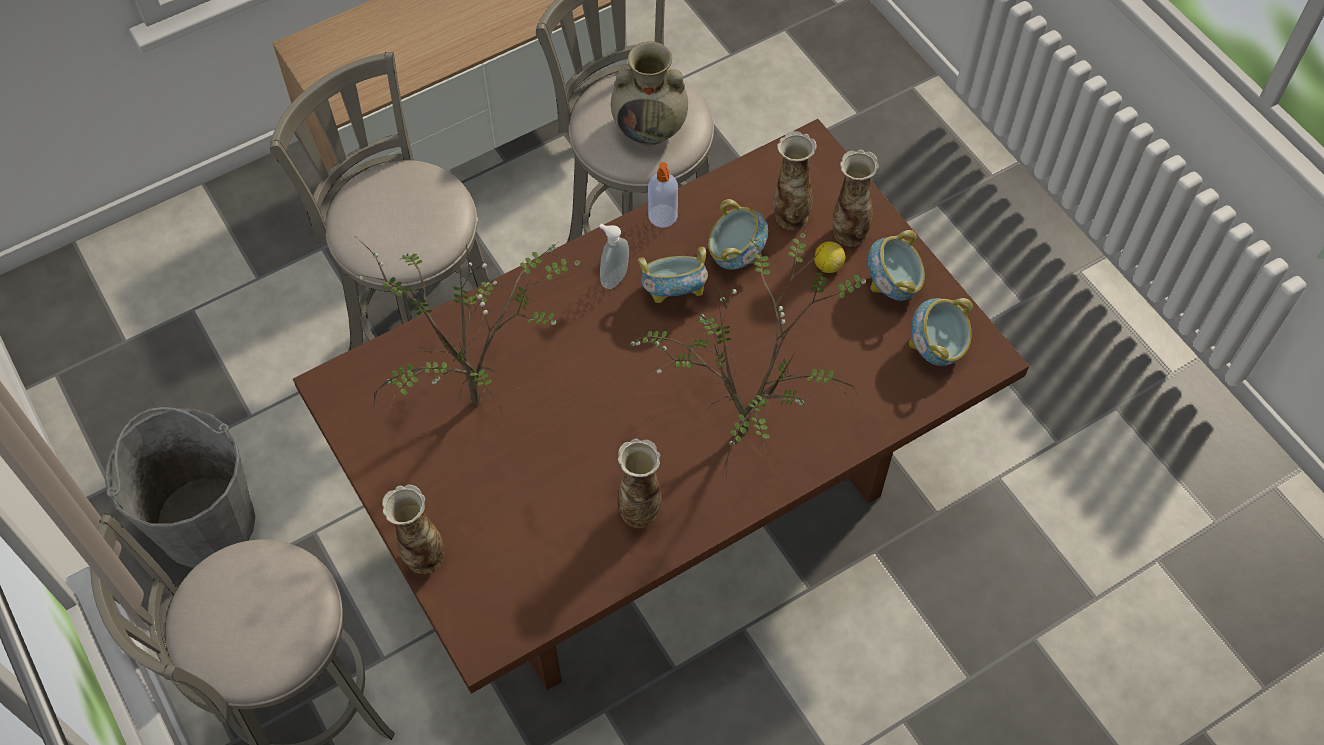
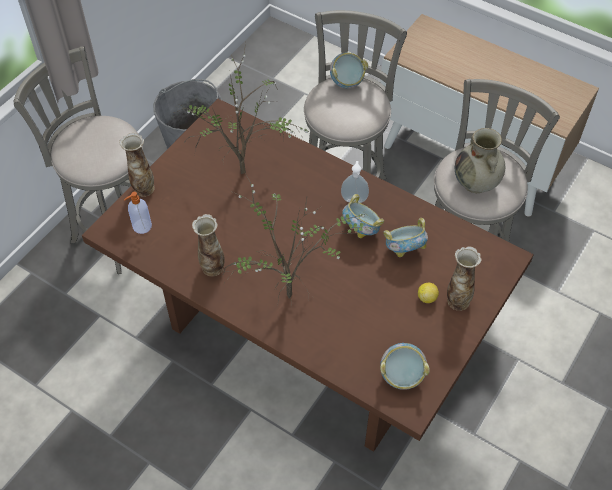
camera: 65 degrees right, 5 degrees down
soap dispenser [648,162,678,228] -> soap dispenser moved to [124,192,152,234]
vase [773,131,817,230] -> none
bowl [868,230,925,301] -> bowl moved to [330,52,368,89]

